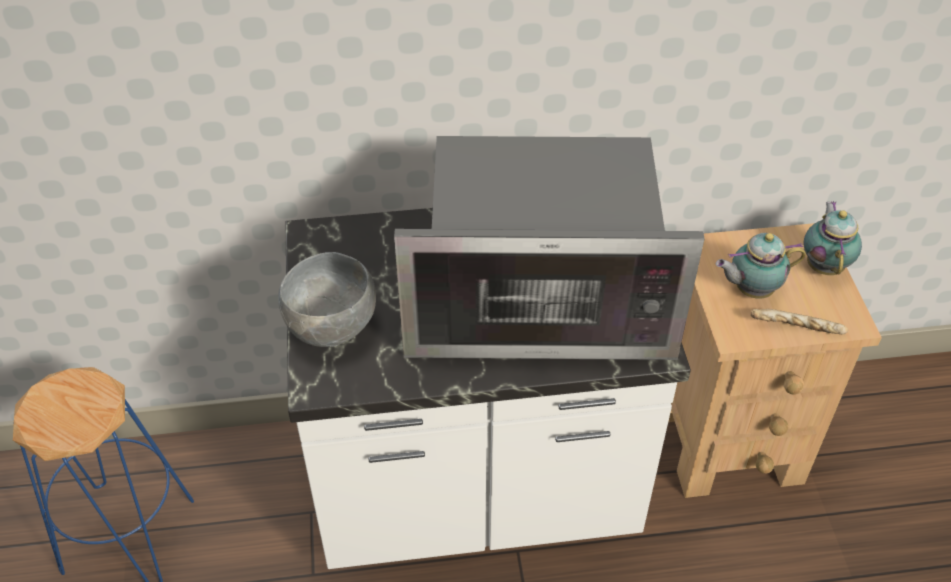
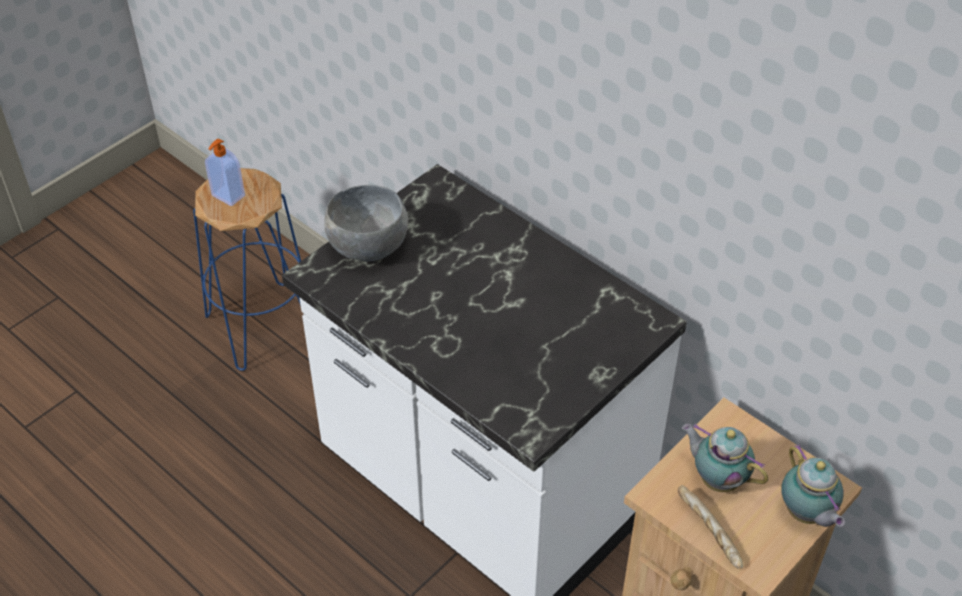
camera: 50 degrees right, 0 degrees up
microwave [394,136,705,360] -> none
teapot [804,201,862,275] -> teapot turned 105 degrees clockwise [781,444,845,527]
none -> soap dispenser [205,139,245,206]

